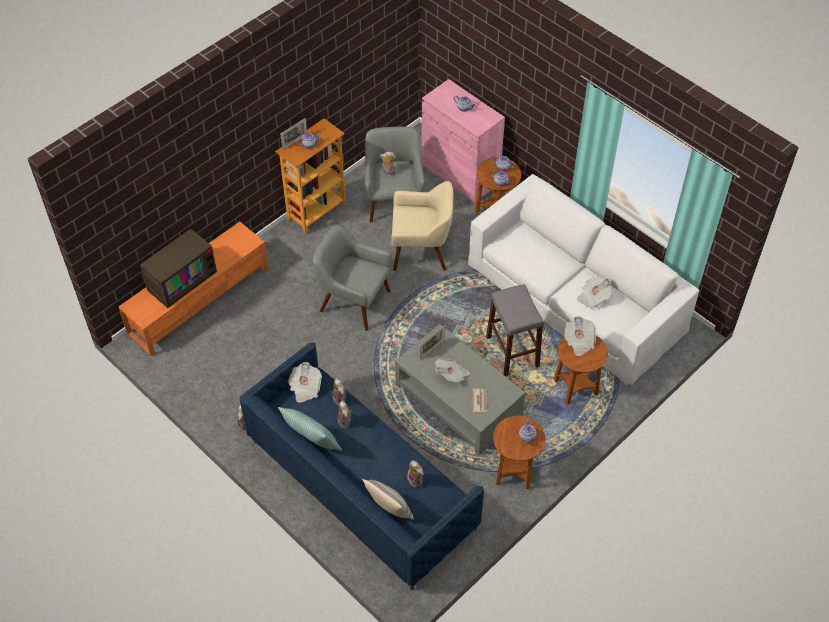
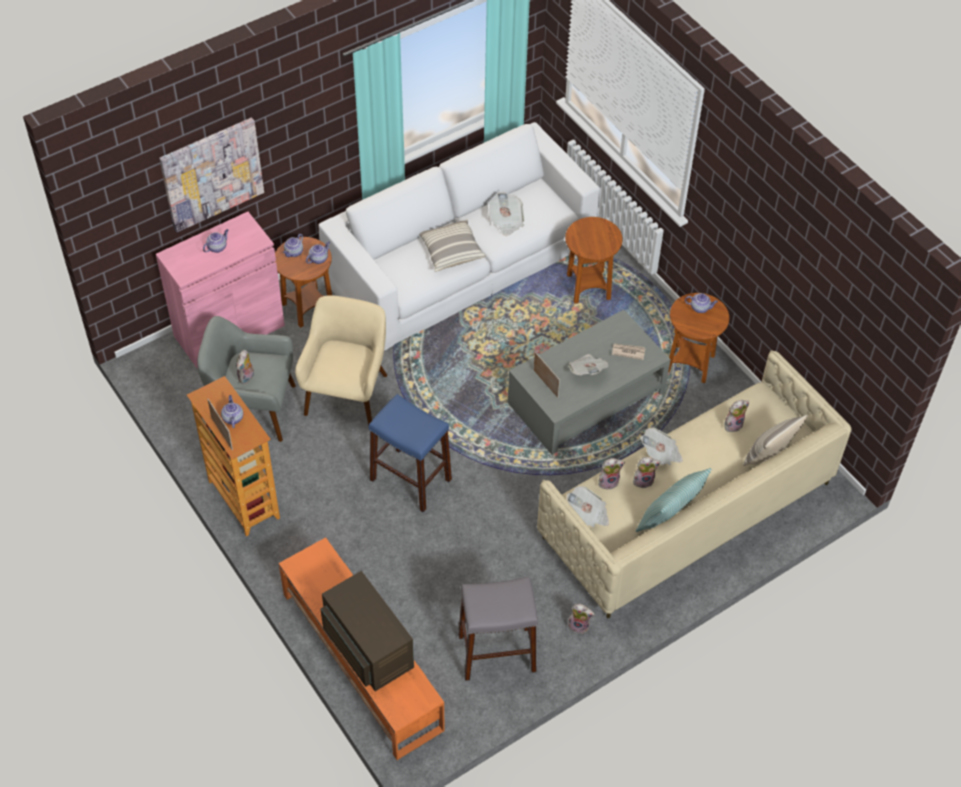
camera: 80 degrees left, 0 degrees up
blue sofa [240,343,484,590] -> beige sofa [537,350,852,618]
grey armchair [313,225,392,331] -> blue stool [369,394,452,512]
grey stool [486,284,544,376] -> grey stool moved to [458,577,538,681]
newspaper [564,316,596,356] -> newspaper moved to [641,427,683,465]
none -> picture [159,118,264,233]
none -> pillow [419,219,486,272]

